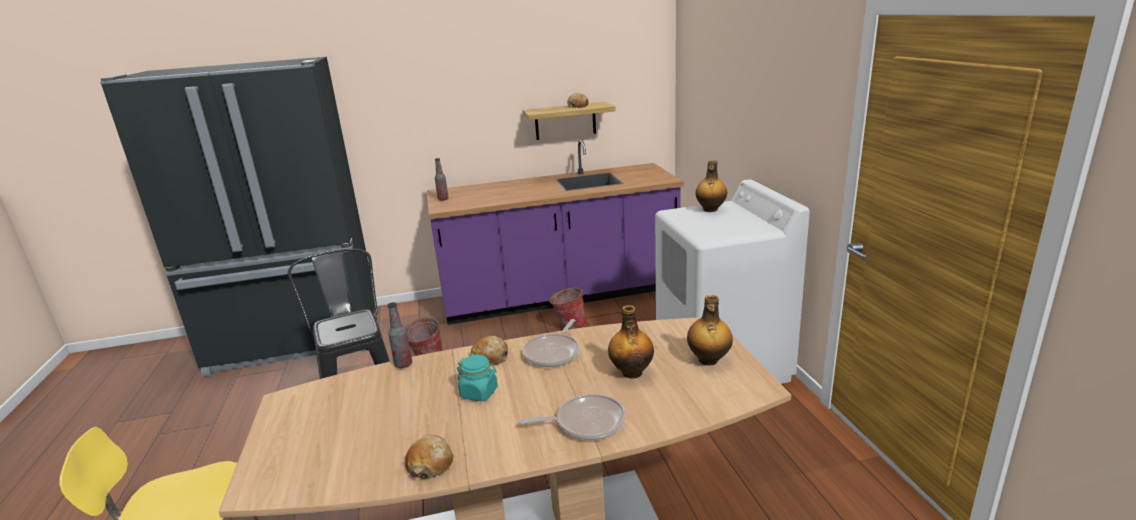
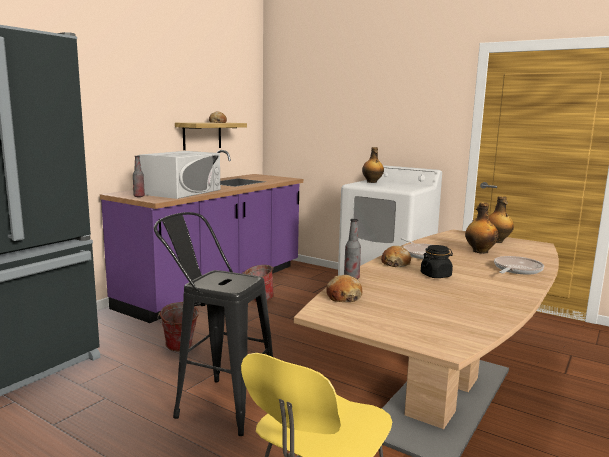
camera: 45 degrees left, 10 degrees down
bread [405,435,453,479] -> bread moved to [326,275,362,302]
turquoise jar [457,355,498,401] -> black jar [421,245,453,278]
none -> white microwave [139,151,220,199]

